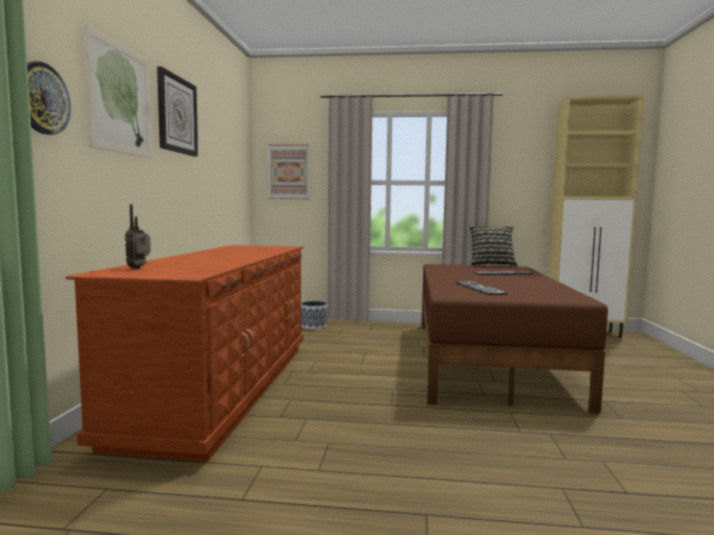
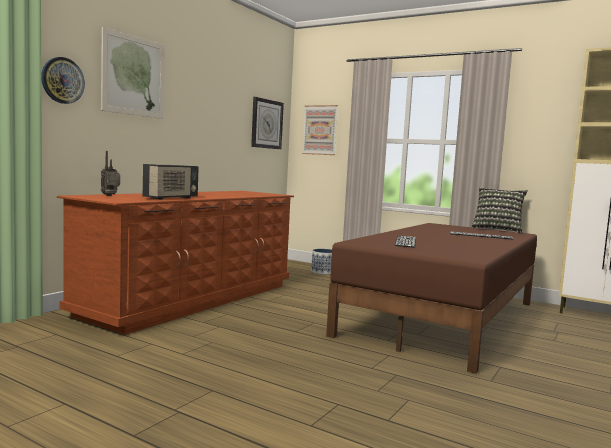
camera: 25 degrees right, 0 degrees up
wall clock [157,67,198,156] -> wall clock moved to [251,97,284,149]
none -> radio [143,164,199,200]

